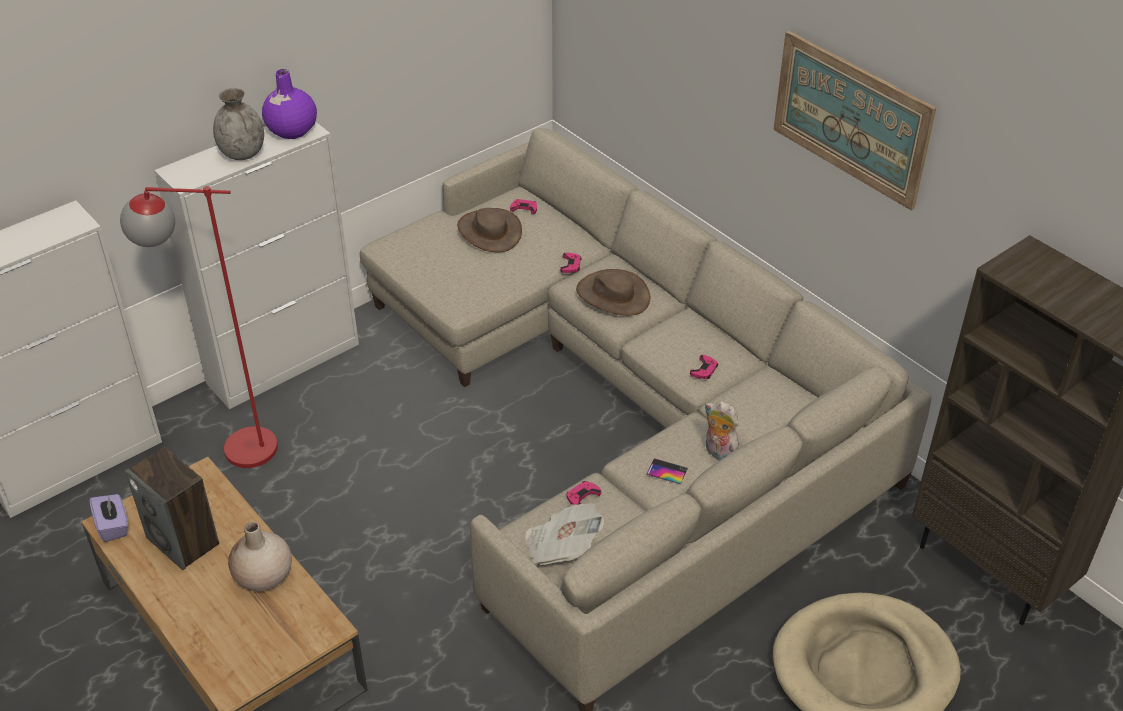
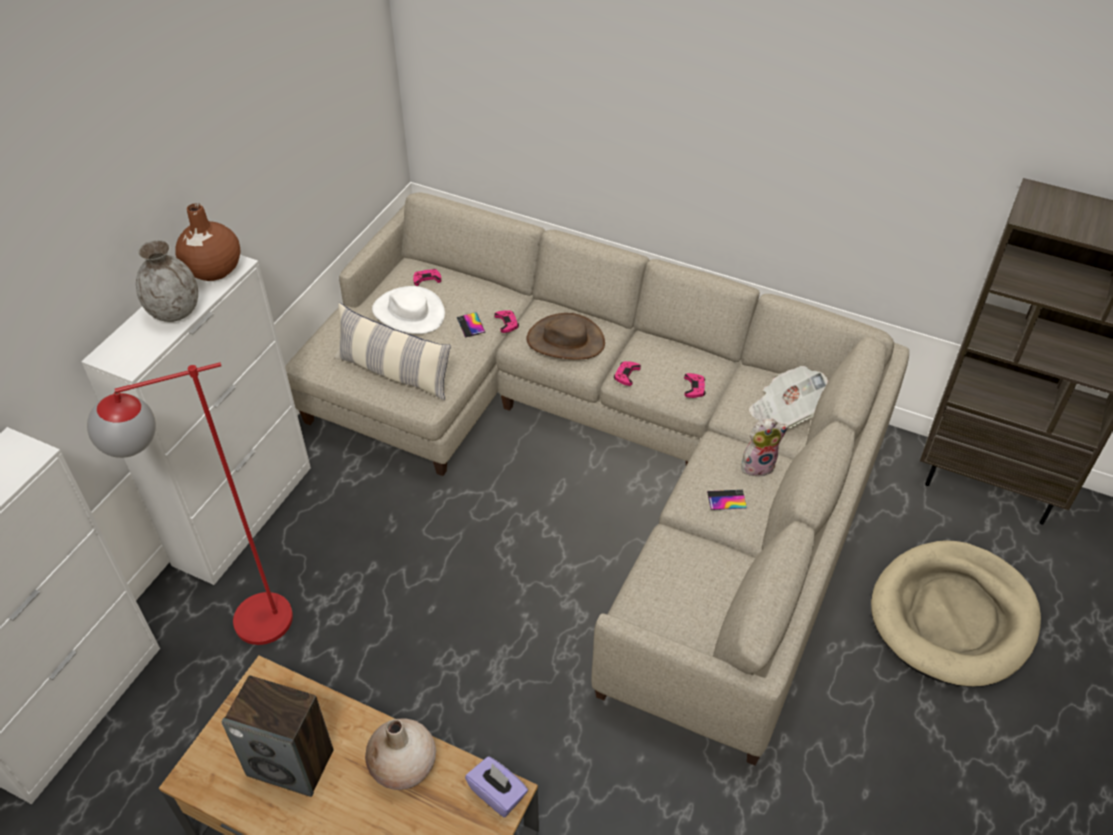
camera: 25 degrees left, 5 degrees up
purple tissue box [90,494,128,542] -> purple tissue box moved to [465,756,528,817]
purple vase [262,69,317,139] -> brown vase [175,203,240,281]
brown hat [457,208,522,252] -> white hat [372,286,445,334]
newspaper [525,503,604,565] -> newspaper moved to [749,366,828,429]
pink game controller [566,481,601,505] -> pink game controller moved to [614,361,641,386]
plush toy [704,401,739,461] -> plush toy turned 150 degrees clockwise [741,419,789,476]
picture [773,31,936,211] -> none
none -> pillow [335,303,451,400]
none -> phone [457,312,485,338]

